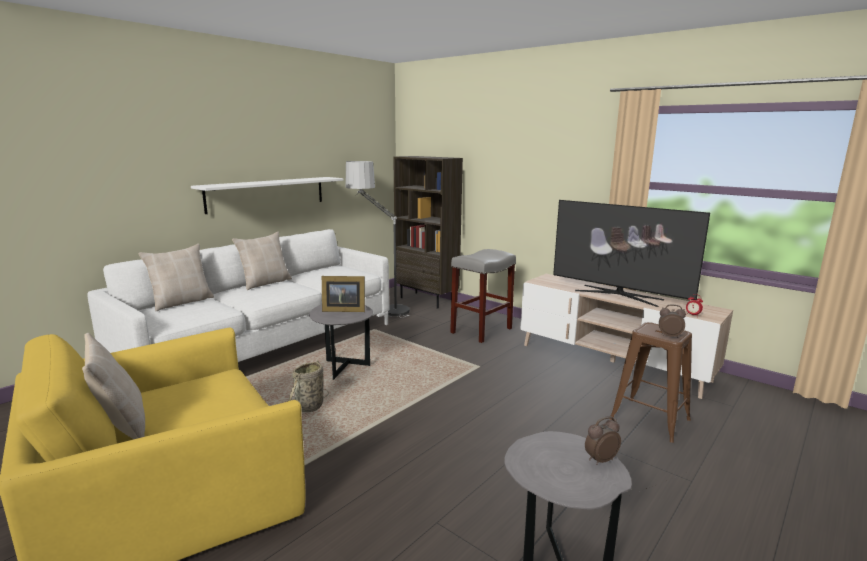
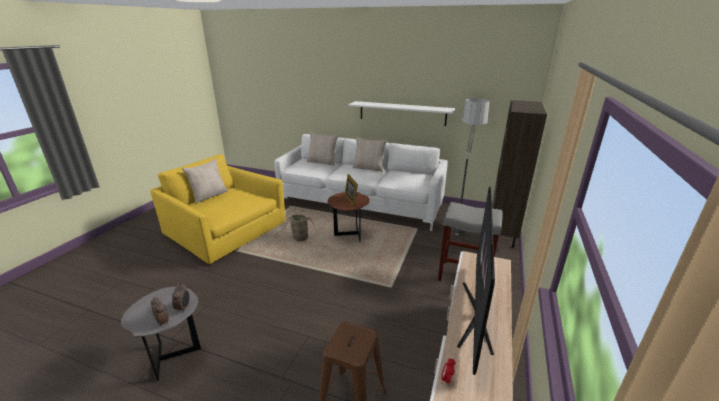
camera: 70 degrees right, 10 degrees up
grey side table [309,305,373,380] -> brown side table [327,192,370,241]
alarm clock [659,304,686,338] -> alarm clock moved to [172,283,190,312]

